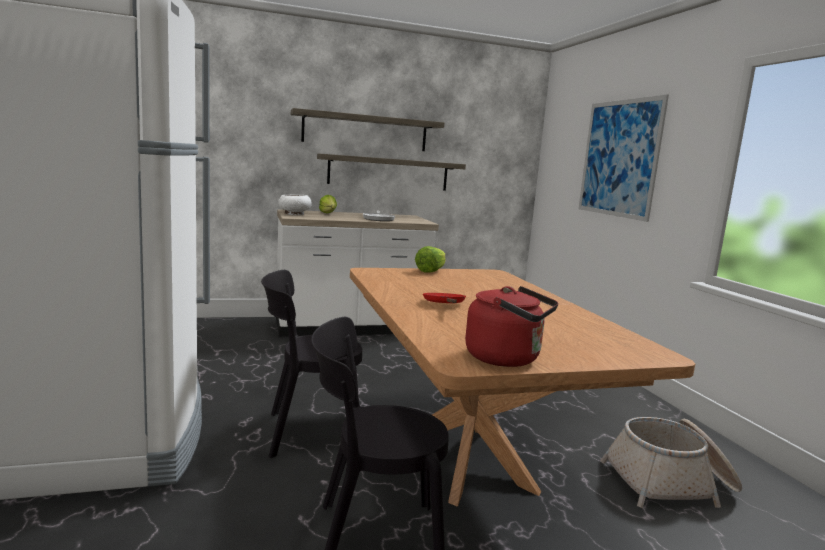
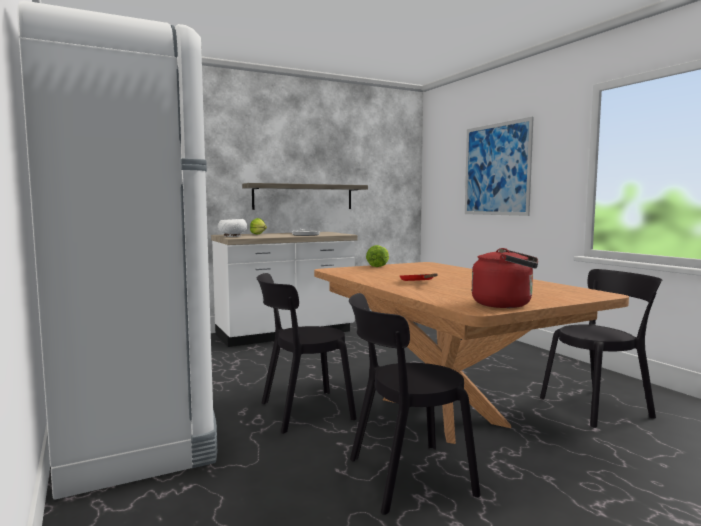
camera: 10 degrees left, 5 degrees down
shelf [291,108,444,151] -> none
basket [600,417,742,508] -> black chair [540,269,662,428]

